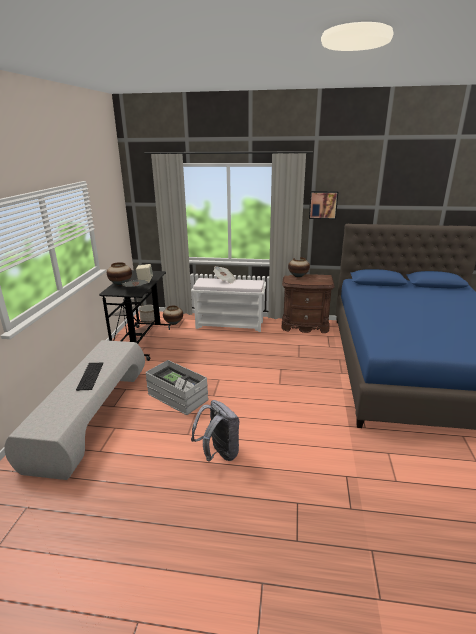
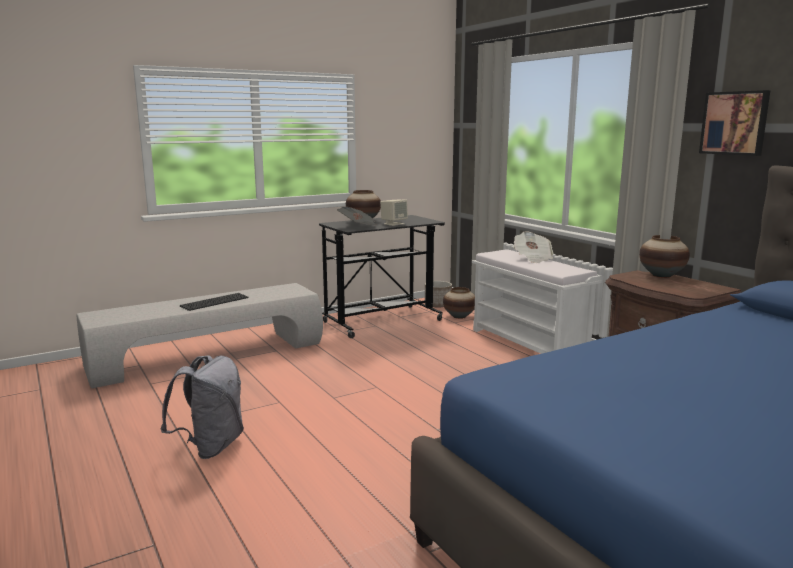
camera: 50 degrees right, 10 degrees down
grey storage box [146,360,208,415] -> none

